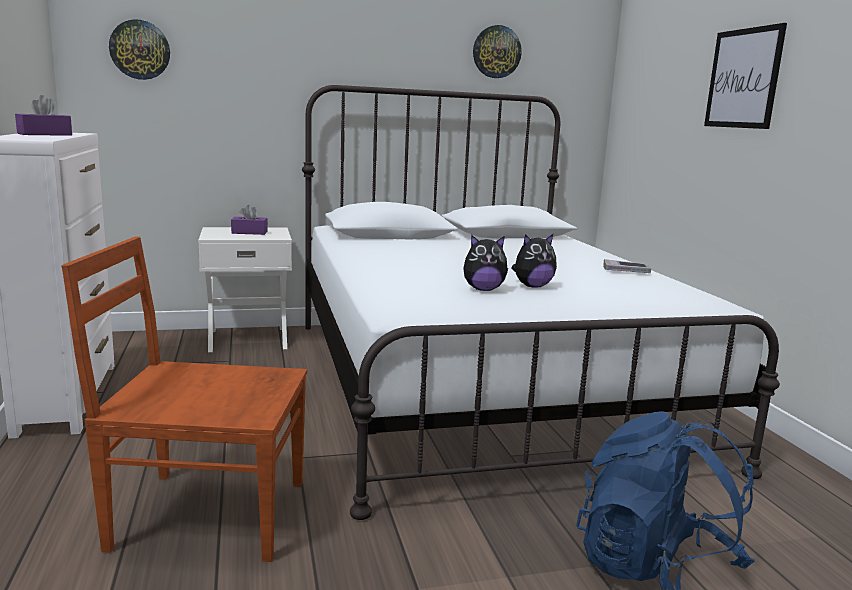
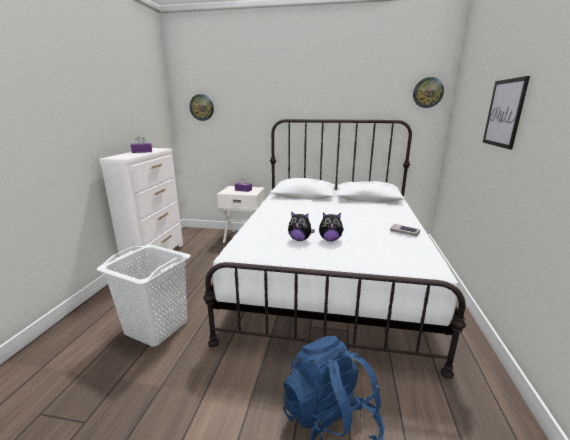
camera: 25 degrees right, 5 degrees up
brown chair [61,237,307,562] -> white laundry basket [97,244,191,346]
wall clock [473,25,522,78] -> wall clock moved to [413,77,444,108]

